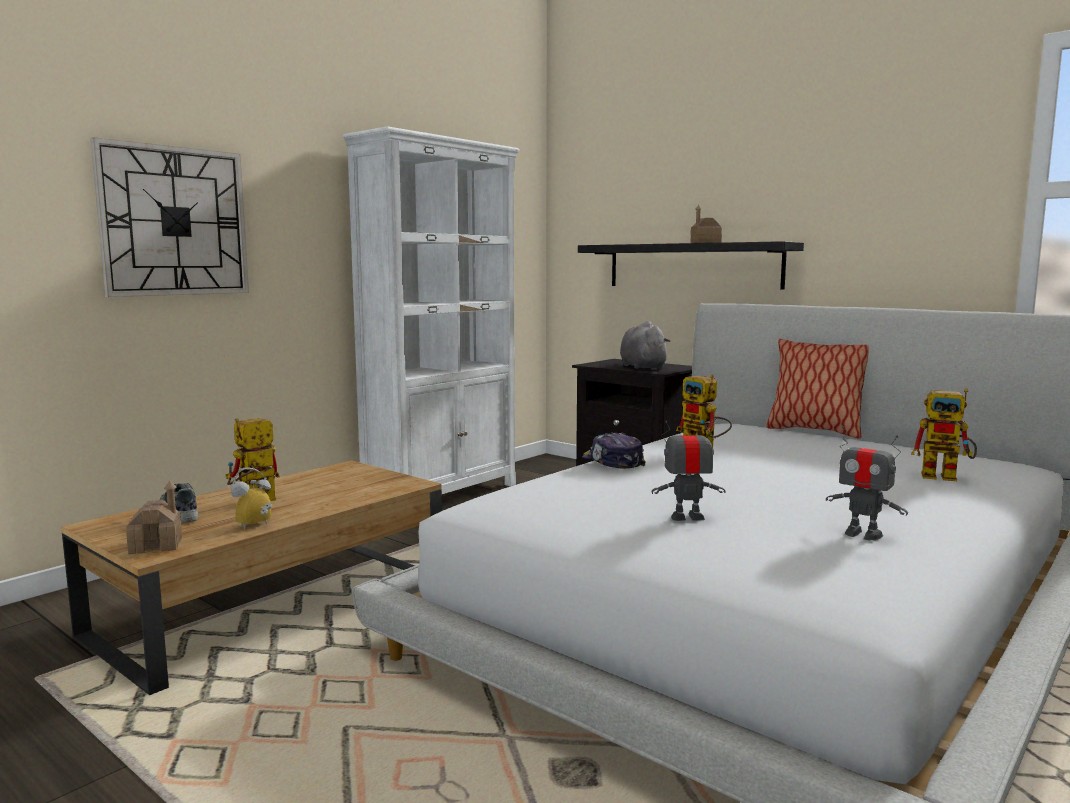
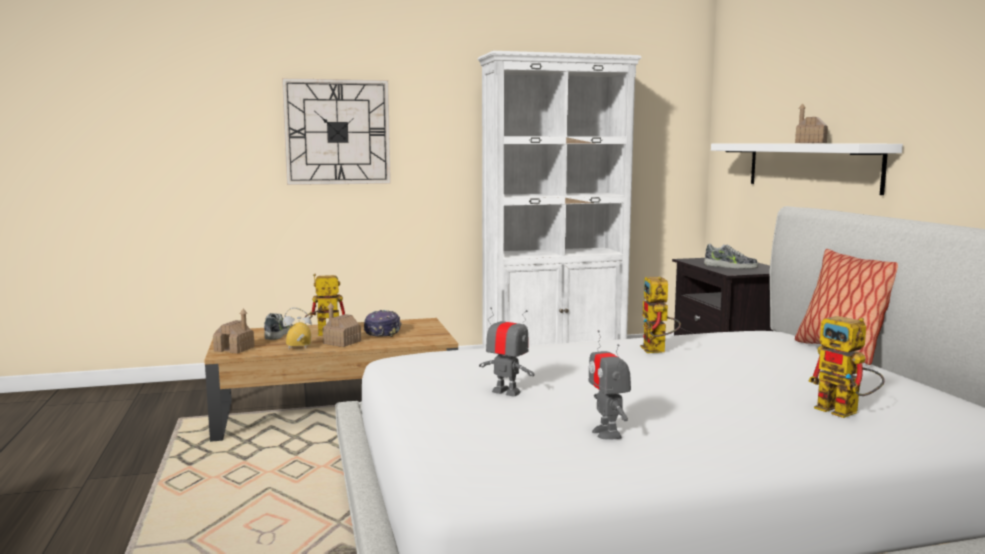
camera: 35 degrees right, 0 degrees up
black shelf [578,241,804,290] -> white shelf [711,143,903,195]
cap [582,432,646,468] -> cap moved to [364,310,401,337]
grey plush toy [620,321,670,369] -> shoe [704,243,759,269]
none -> toy house [322,303,361,347]

